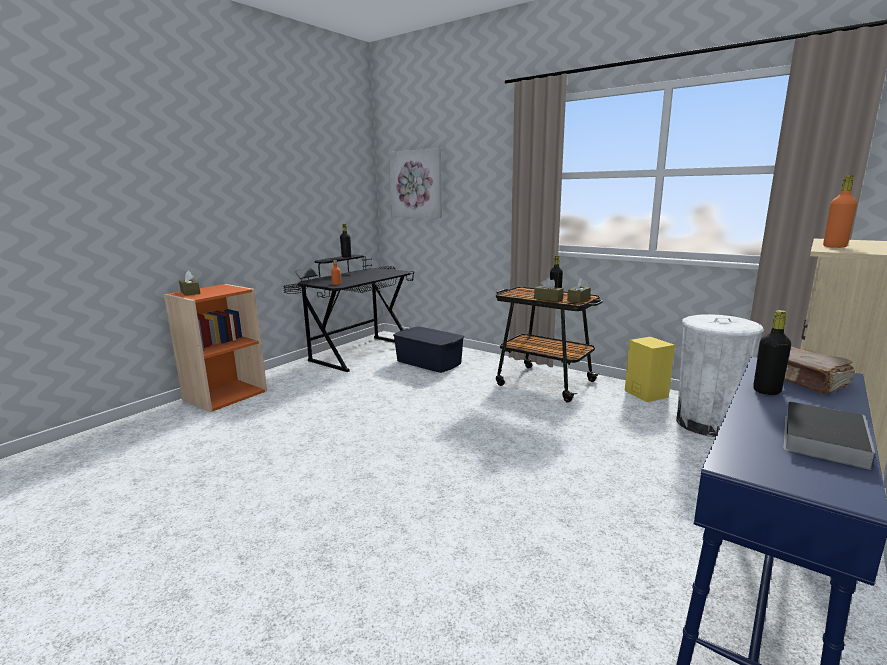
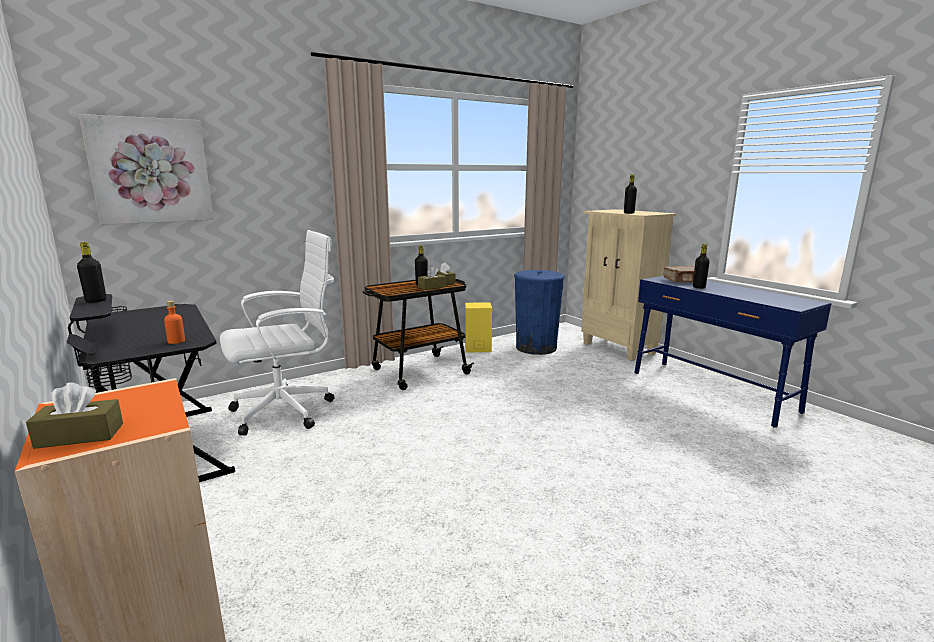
camera: 70 degrees left, 0 degrees up
blue storage box [393,327,464,373] -> white office chair [220,230,334,436]
white trash can [676,314,764,437] -> blue trash can [514,270,565,355]
book [783,402,875,470] -> none
orange bottle [823,175,857,248] -> black bottle [624,174,637,214]

